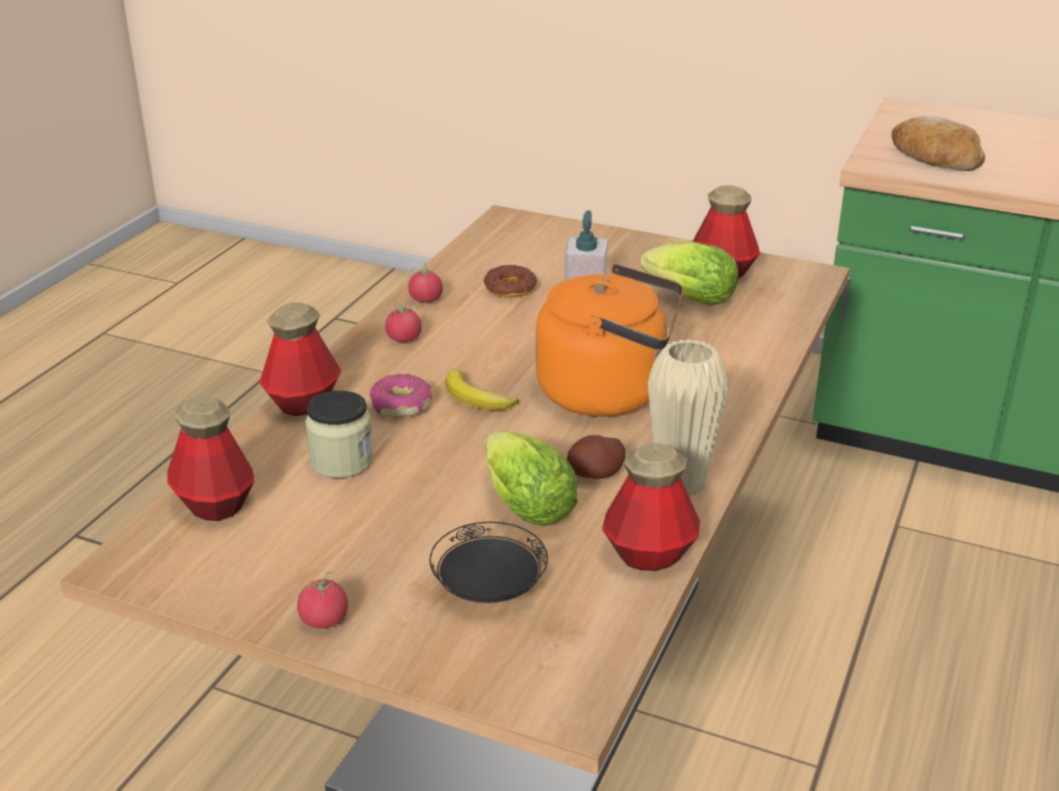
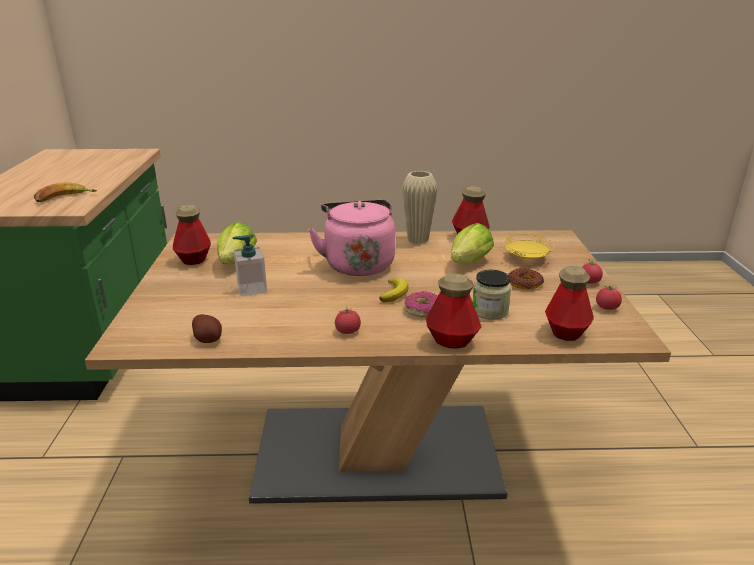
camera: 115 degrees left, 5 degrees down
tomato [408,264,443,303] -> tomato moved to [596,285,622,310]
black plate [429,522,548,603] -> yellow plate [503,234,554,259]
donut [484,265,537,297] -> donut moved to [508,268,544,289]
orange kettle [536,263,684,417] -> pink kettle [308,200,395,276]
potato [567,435,625,479] -> potato moved to [192,314,222,343]
bread [891,116,985,171] -> banana [34,182,97,202]

